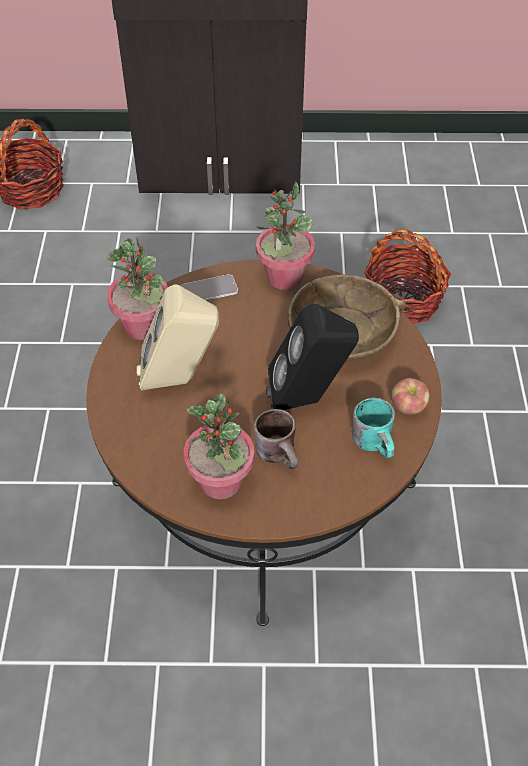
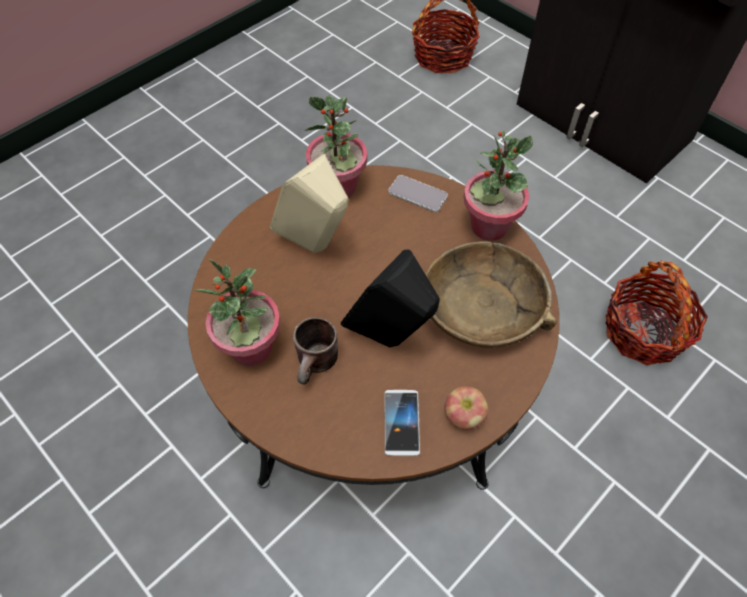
camera: 45 degrees right, 5 degrees up
turquoise mug [352,398,395,458] -> phone [385,390,420,456]

